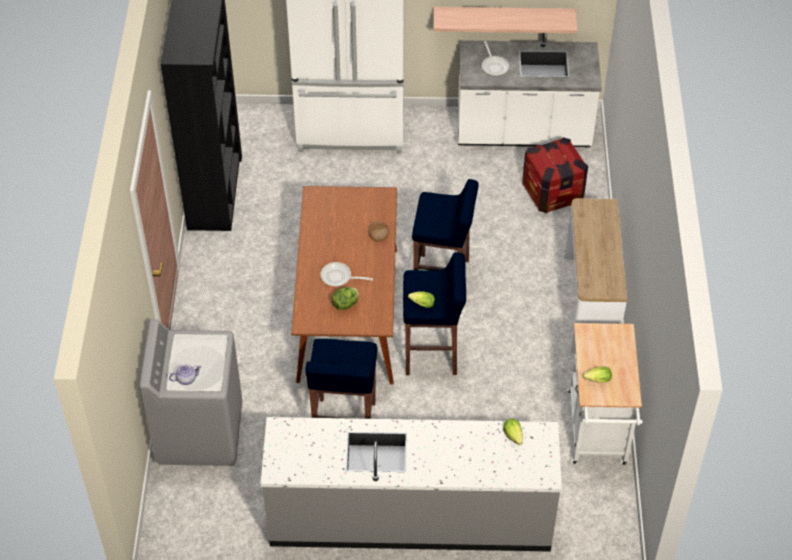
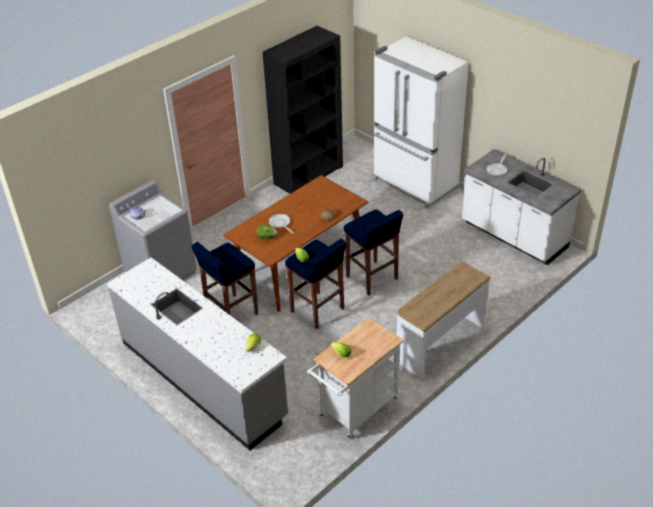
camera: 45 degrees right, 10 degrees down
shelf [434,7,578,33] -> none
crate [522,137,588,213] -> none

